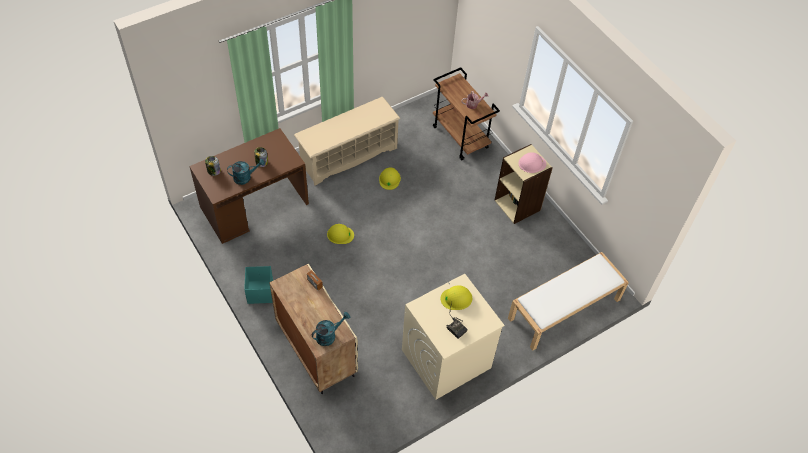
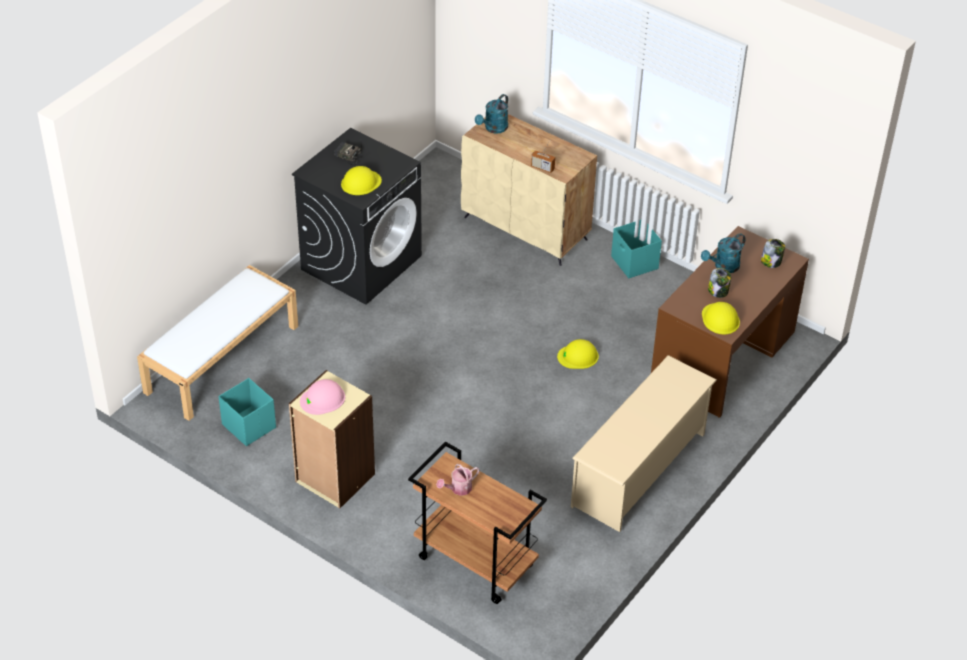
camera: 160 degrees right, 10 degrees down
yellow hard hat [379,168,401,190] -> yellow hard hat moved to [702,302,740,334]
beige washing machine [402,274,505,400] -> black washing machine [292,128,422,305]
none -> turquoise storage box [218,378,276,446]

